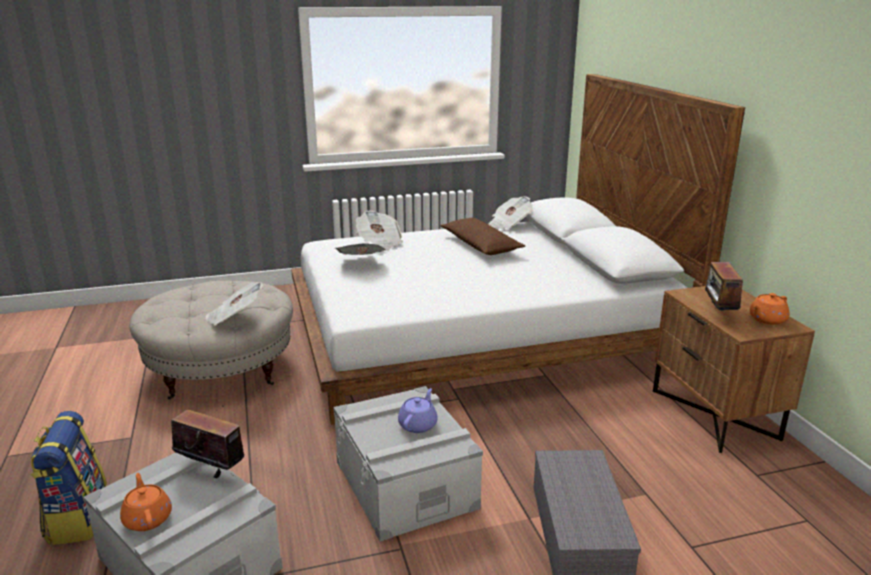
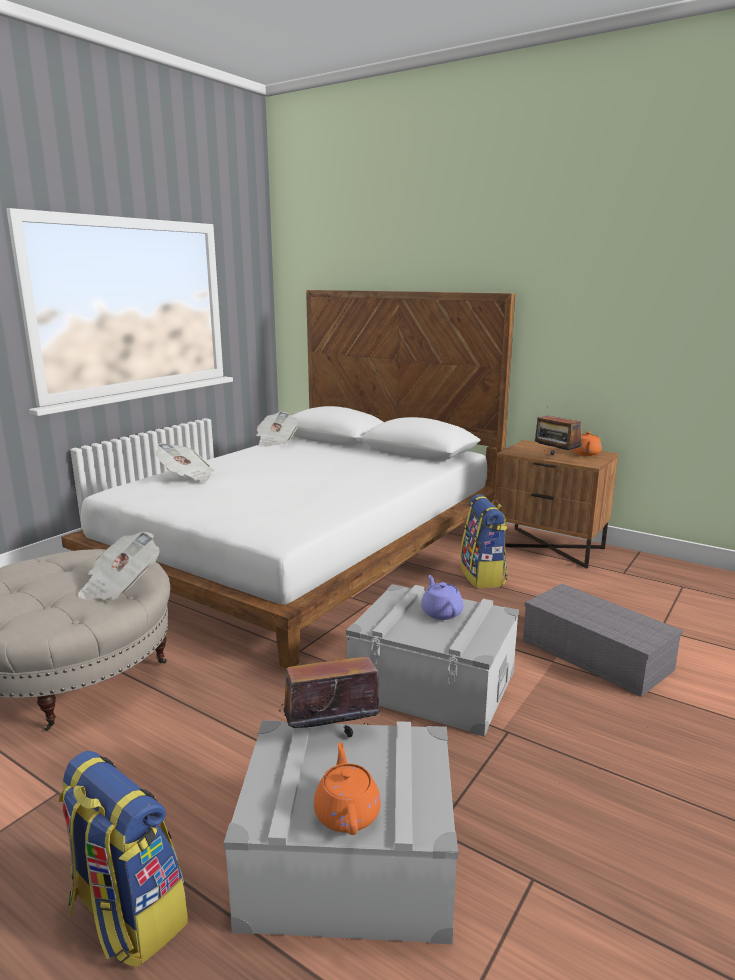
camera: 40 degrees left, 5 degrees down
orange teapot [120,473,172,531] -> orange teapot turned 60 degrees clockwise [314,742,381,835]
newspaper [335,243,386,255] -> none
brown pillow [440,218,525,255] -> none
none -> backpack [460,494,508,588]

